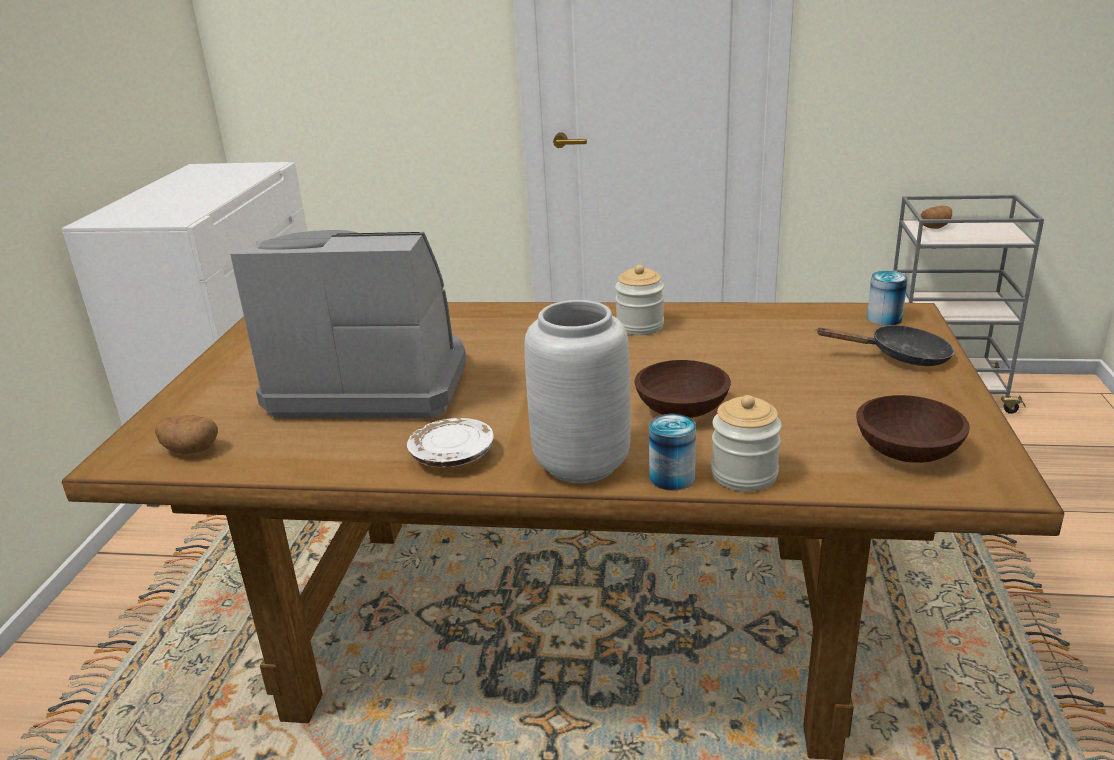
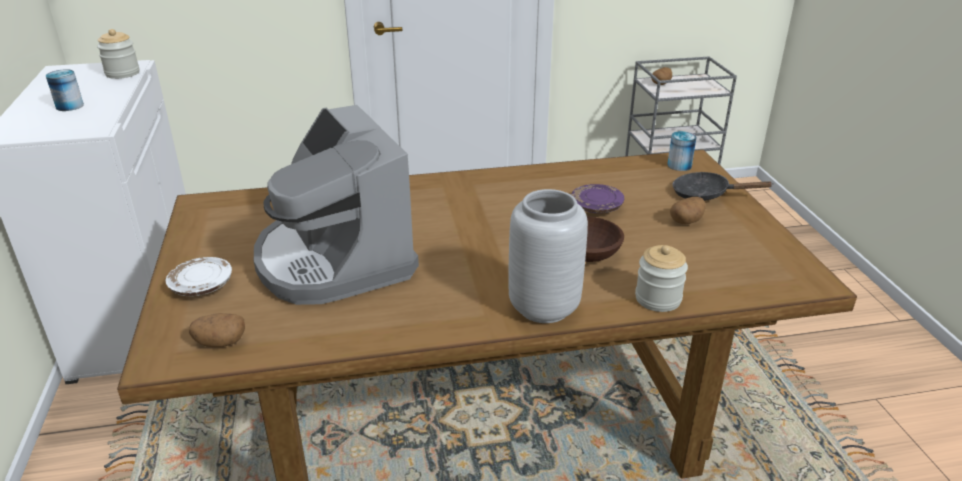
camera: 20 degrees left, 5 degrees up
coffee machine [230,230,467,418] -> coffee machine turned 105 degrees counterclockwise [254,105,419,305]
white plate [407,418,493,467] -> white plate moved to [166,257,232,296]
jar [615,265,664,335] -> jar moved to [97,29,140,79]
can [649,414,696,491] -> can moved to [46,69,84,111]
black frying pan [816,325,954,366] -> black frying pan turned 150 degrees counterclockwise [673,172,773,201]
brown bowl [856,395,970,463] -> none
none -> purple plate [571,184,624,213]
none -> potato [670,197,706,224]

